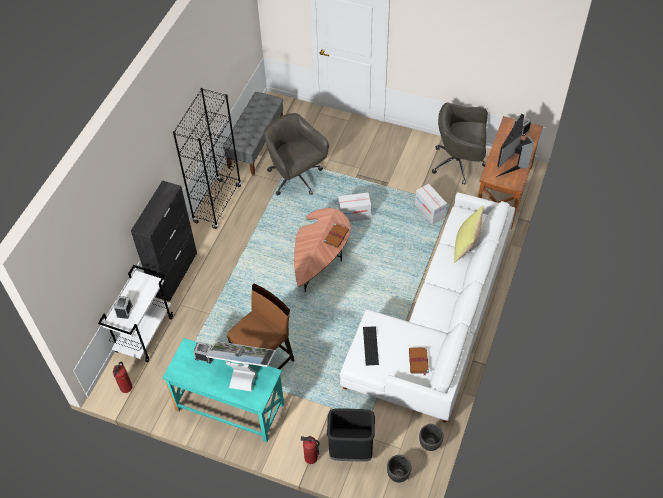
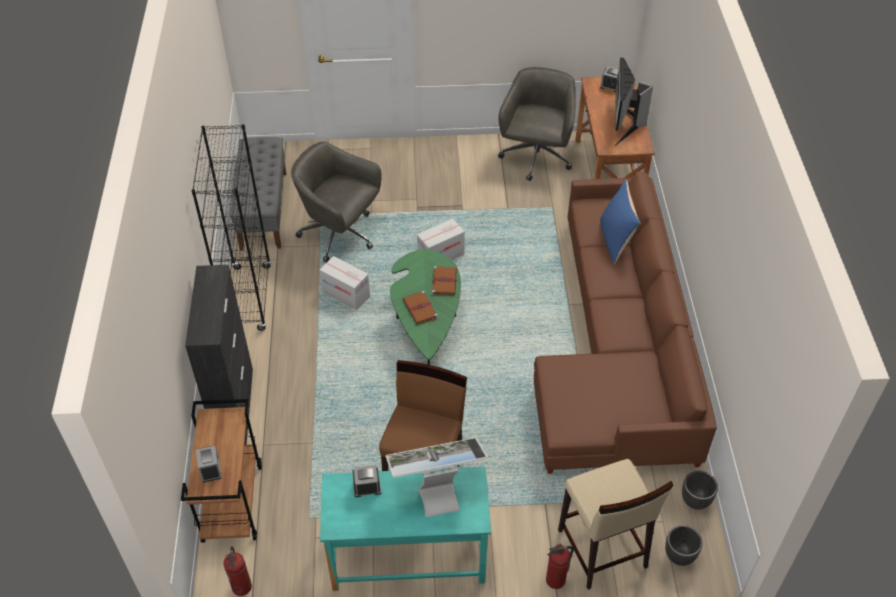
camera: 25 degrees left, 5 degrees down
white cart [98,265,173,362] -> brown cart [181,399,262,543]
brown coffee table [294,208,351,292] -> green coffee table [390,249,461,365]
black trash can [327,408,375,462] -> beige stool [558,459,674,590]
white sofa [340,192,515,423] -> brown sofa [534,171,717,474]
keyboard [363,326,379,366] -> none
brown book [409,347,429,376] -> brown book moved to [403,291,438,325]
cardboard box [415,184,447,225] -> cardboard box moved to [320,256,370,311]
grey office chair [432,102,488,184] -> grey office chair turned 120 degrees clockwise [498,67,576,181]
yellow pillow [454,206,484,263] -> blue pillow [600,179,641,265]

